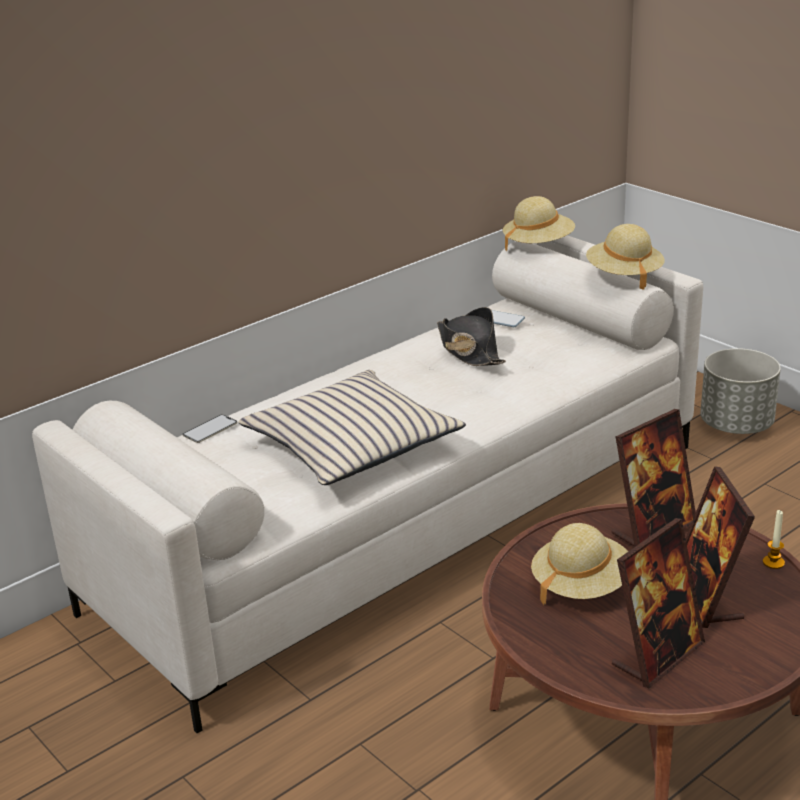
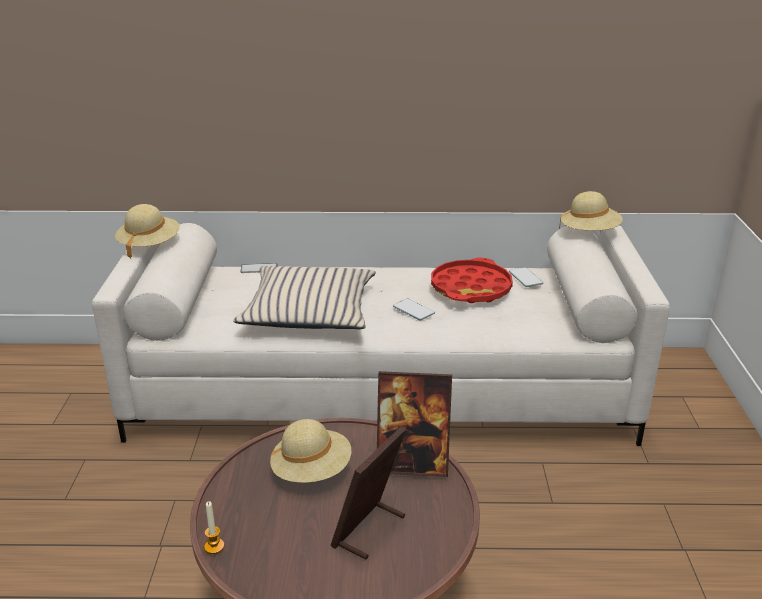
camera: 40 degrees right, 0 degrees up
black hat [437,307,506,366] -> red tray [431,257,513,303]
beige hat [586,224,665,290] -> beige hat moved to [115,204,180,258]
picture frame [612,518,705,688] -> none
grey planter [700,348,781,434] -> none
candle [763,510,785,569] -> candle moved to [204,501,224,554]
none -> phone [393,299,435,320]

